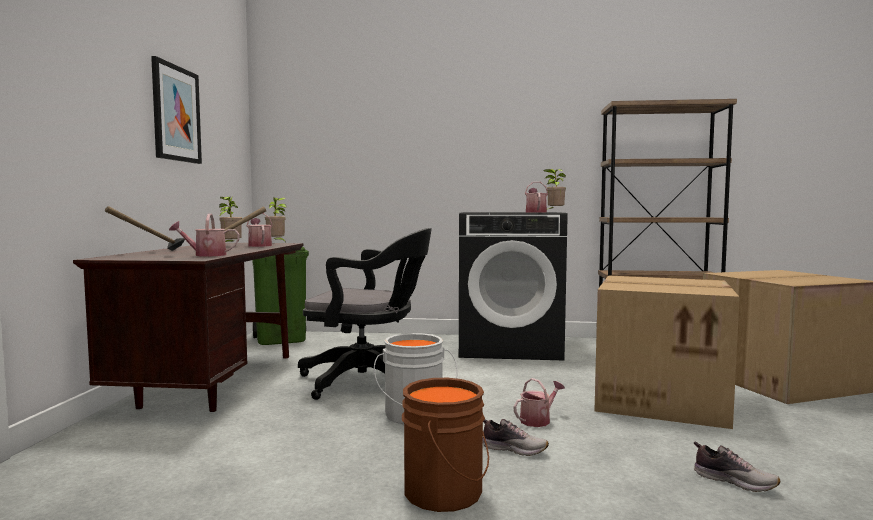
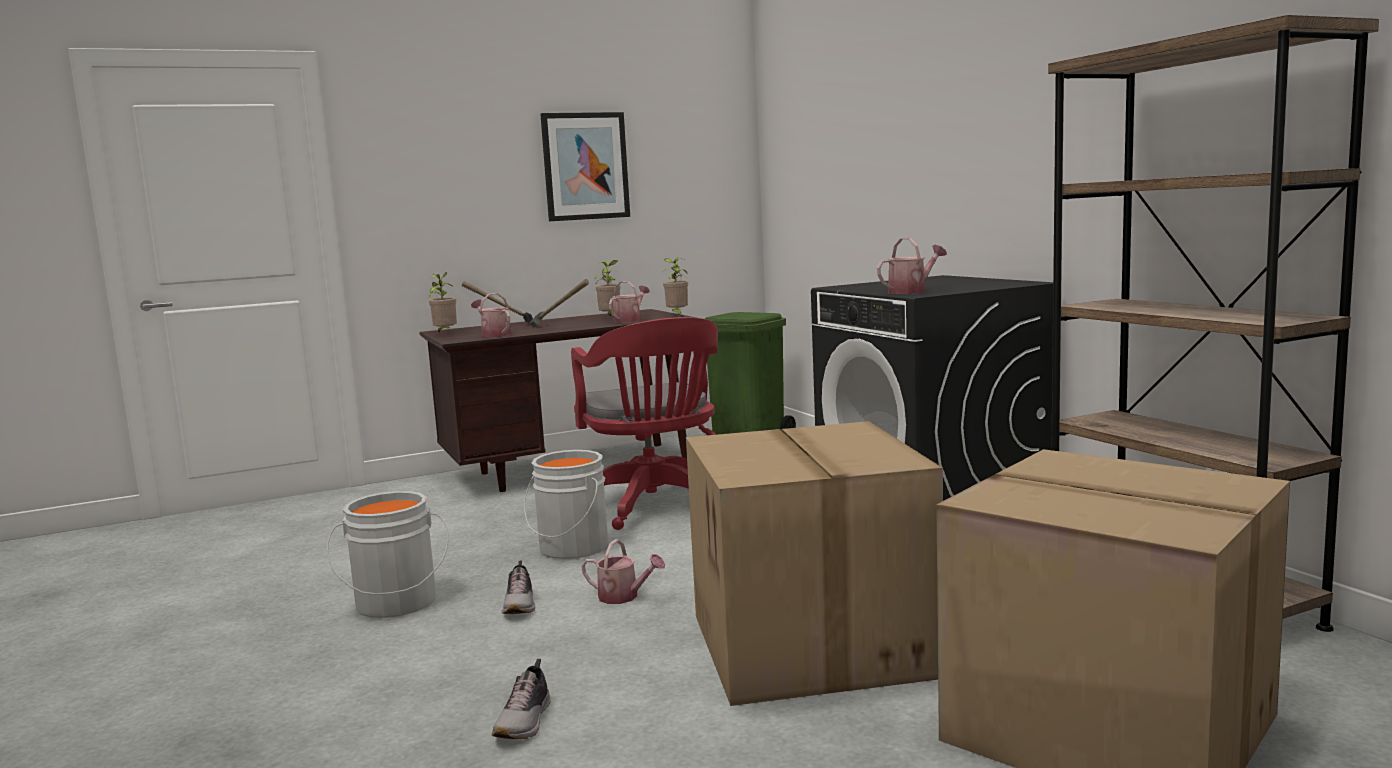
camera: 60 degrees right, 5 degrees up
black office chair [298,228,432,400] -> red office chair [571,317,718,530]
brown bucket [402,378,489,512] -> grey bucket [327,491,448,618]
potted plant [543,169,566,209] -> potted plant moved to [428,272,457,333]

